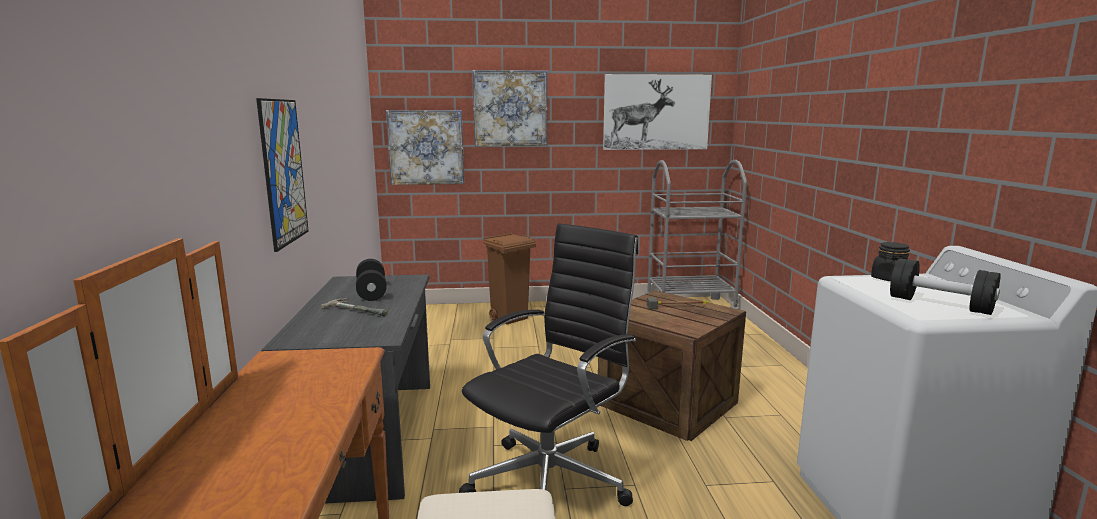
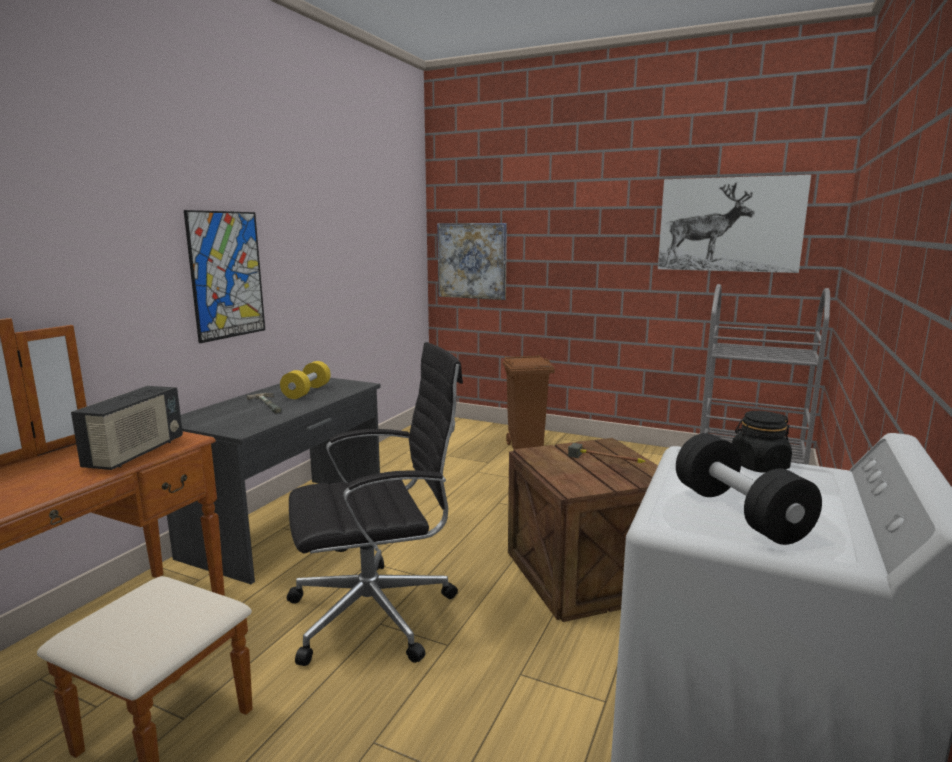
camera: 30 degrees right, 0 degrees up
black dumbbell [356,259,387,301] -> yellow dumbbell [280,361,331,399]
picture [472,70,547,146] -> none
none -> radio [71,386,183,470]

